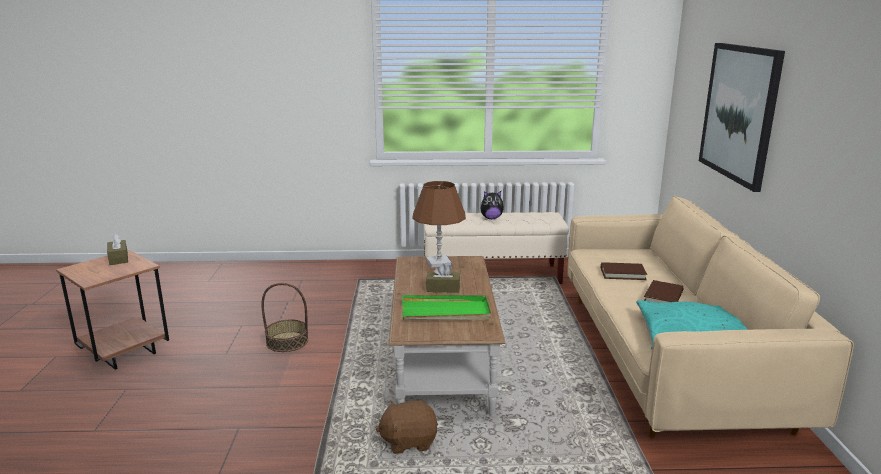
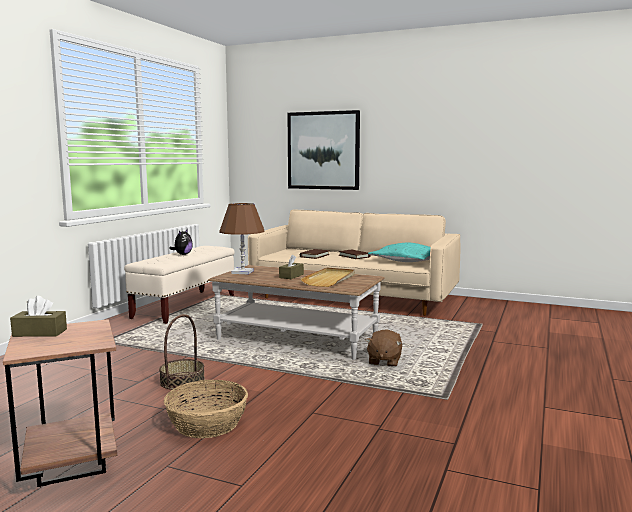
camera: 65 degrees left, 10 degrees down
green tray [402,295,491,321] -> beige tray [300,267,355,287]
none -> basket [164,380,248,438]

